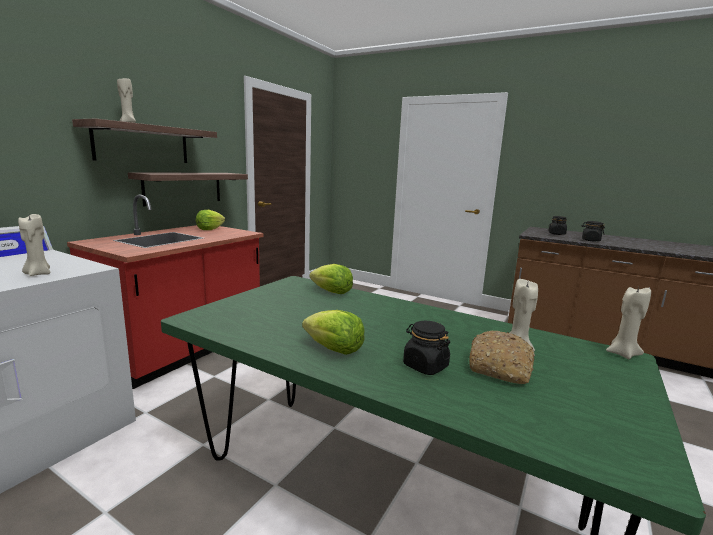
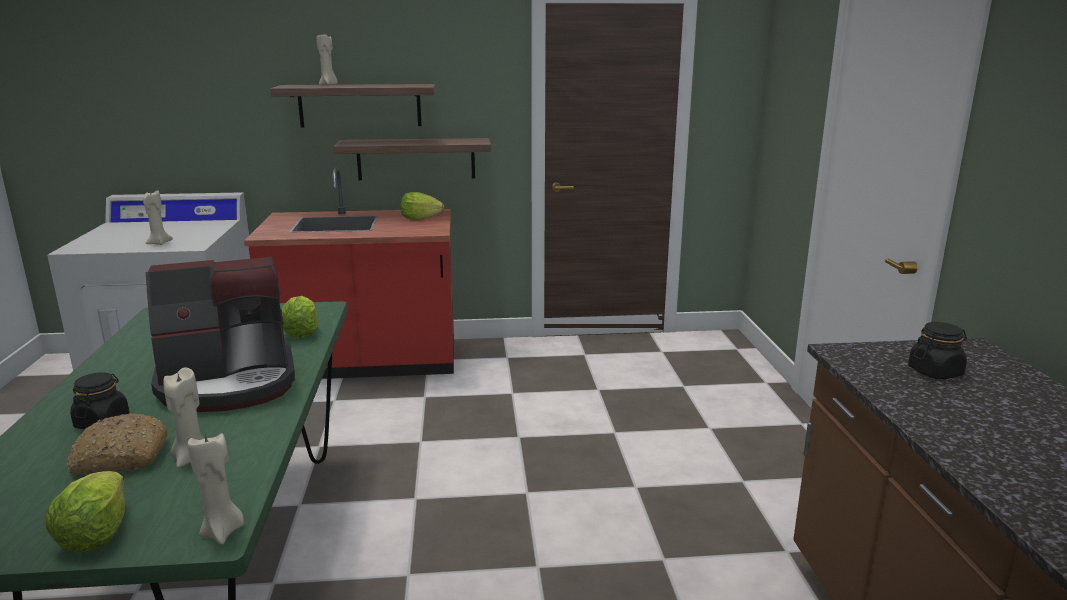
camera: 55 degrees right, 5 degrees up
lettuce [302,310,365,355] -> lettuce moved to [45,471,125,552]
black jar [581,221,605,241] -> none
none -> coffee machine [146,257,295,412]

